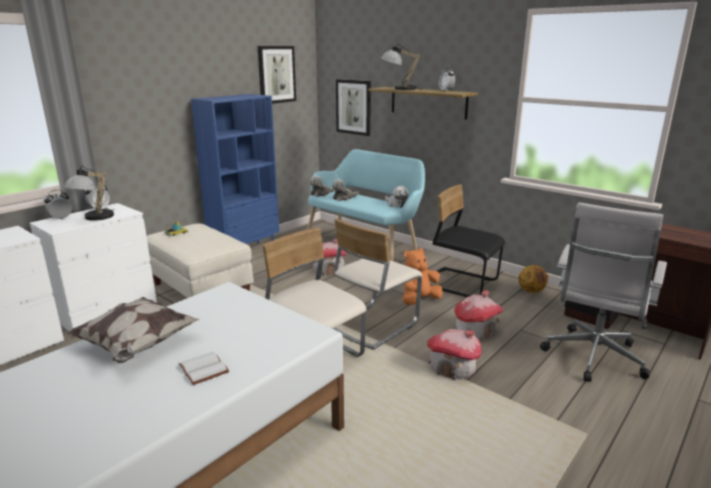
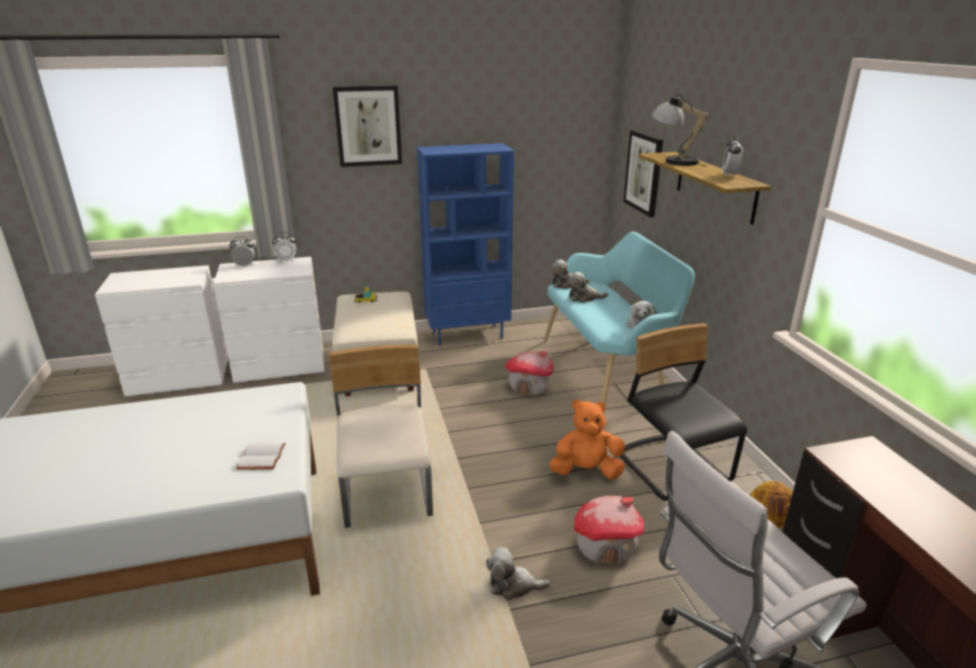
camera: 35 degrees right, 5 degrees up
table lamp [64,166,114,221] -> none
pillow [67,297,200,363] -> none
white book [179,352,229,385] -> white book moved to [236,443,286,470]
picture [258,46,296,104] -> picture moved to [333,85,402,167]
beige chair [333,219,422,350] -> none
toy house [427,329,482,380] -> plush toy [486,547,551,600]

